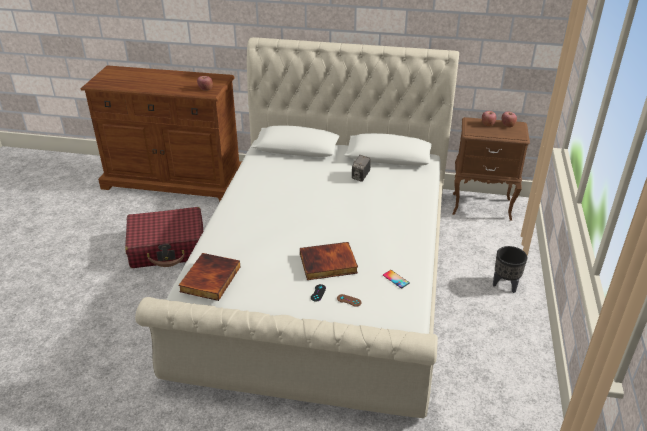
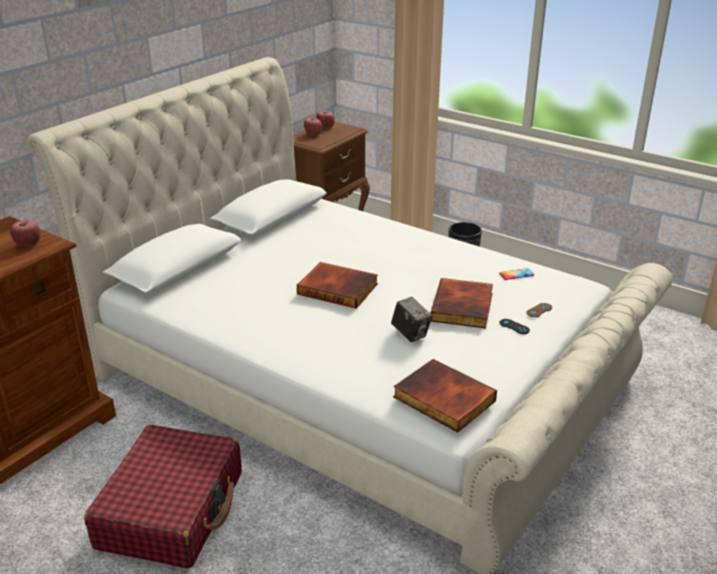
camera: 65 degrees left, 5 degrees down
camera [352,155,371,182] -> camera moved to [391,297,432,342]
none -> book [297,262,378,309]

